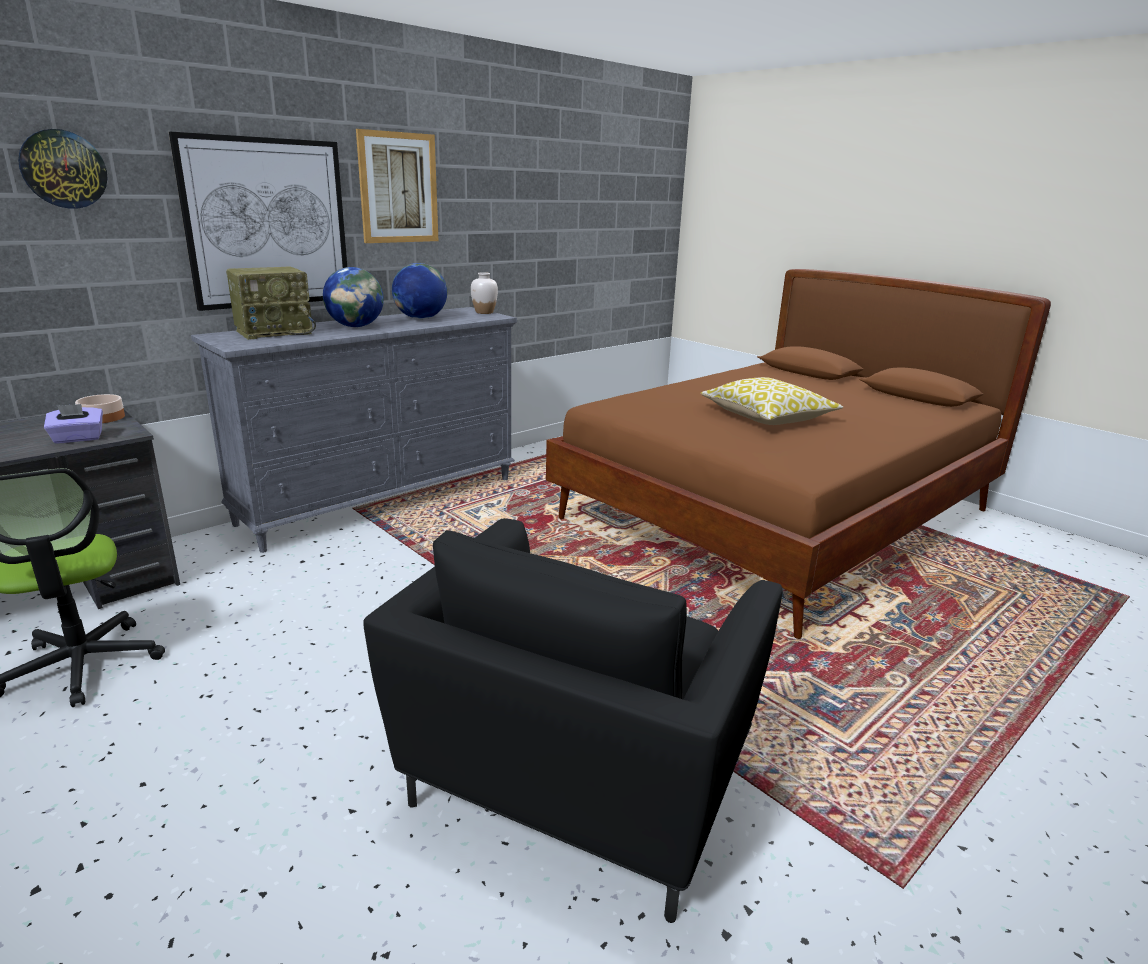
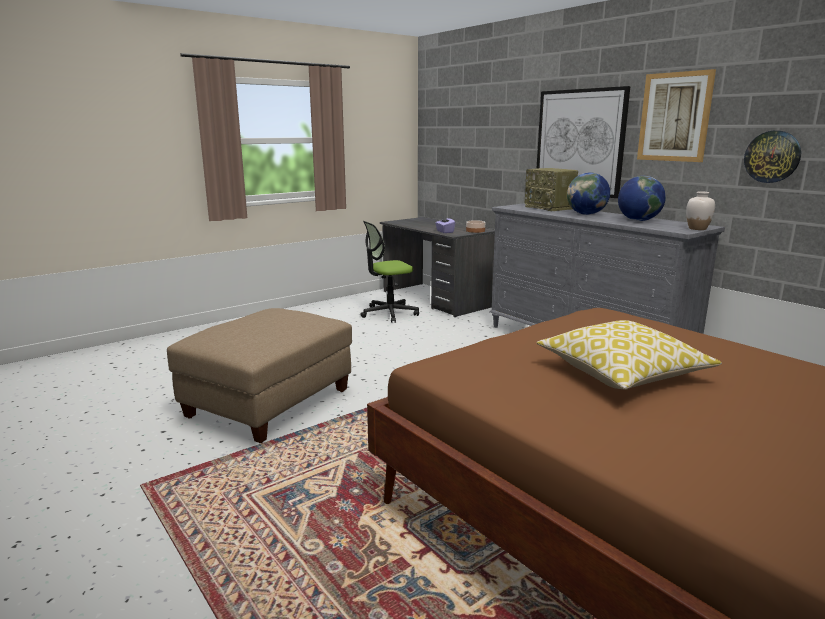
camera: 95 degrees right, 5 degrees down
wall clock [18,129,107,209] -> wall clock moved to [744,131,801,183]
black armchair [363,518,783,923] -> beige ottoman [167,308,352,443]

